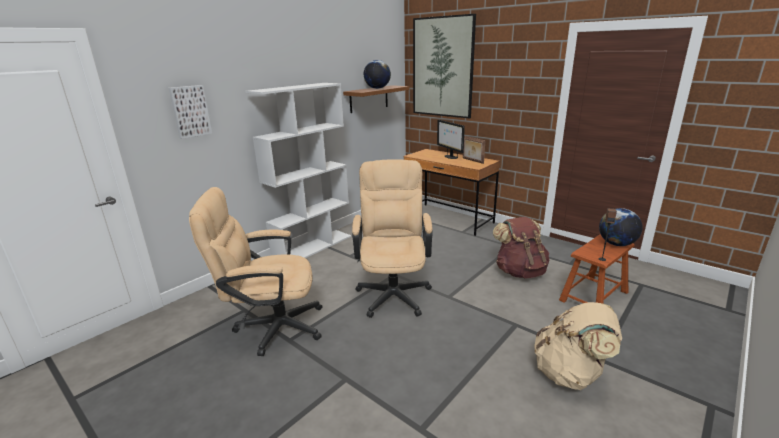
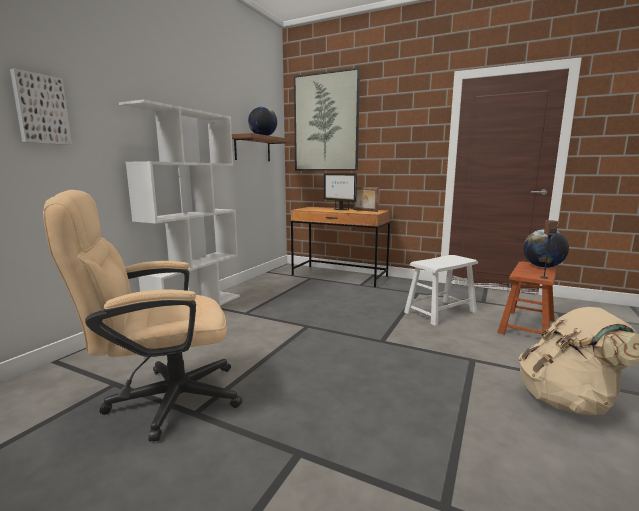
camera: 15 degrees left, 10 degrees down
beige office chair [352,159,433,318] -> none
brown backpack [493,217,549,279] -> white stool [404,255,478,326]

